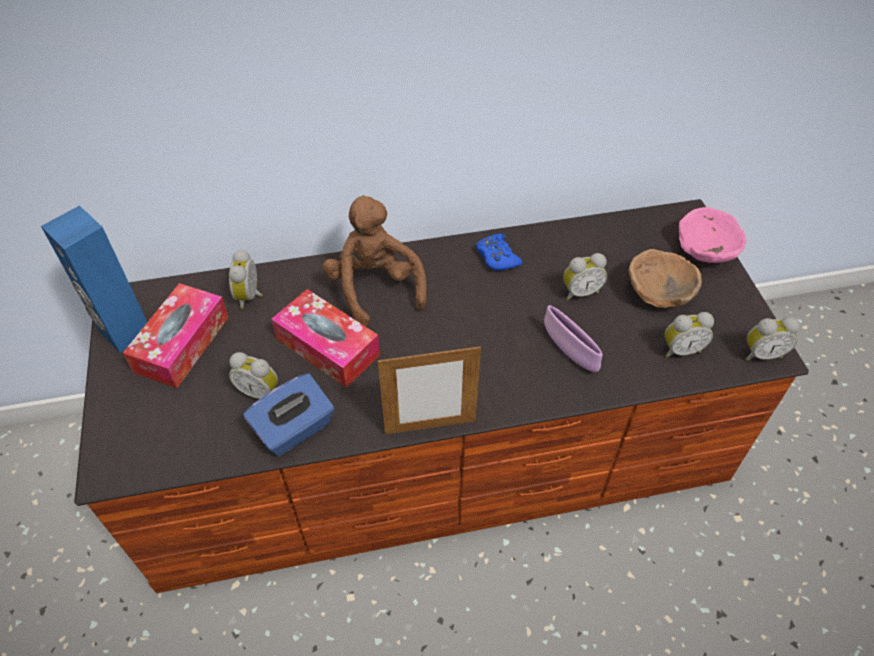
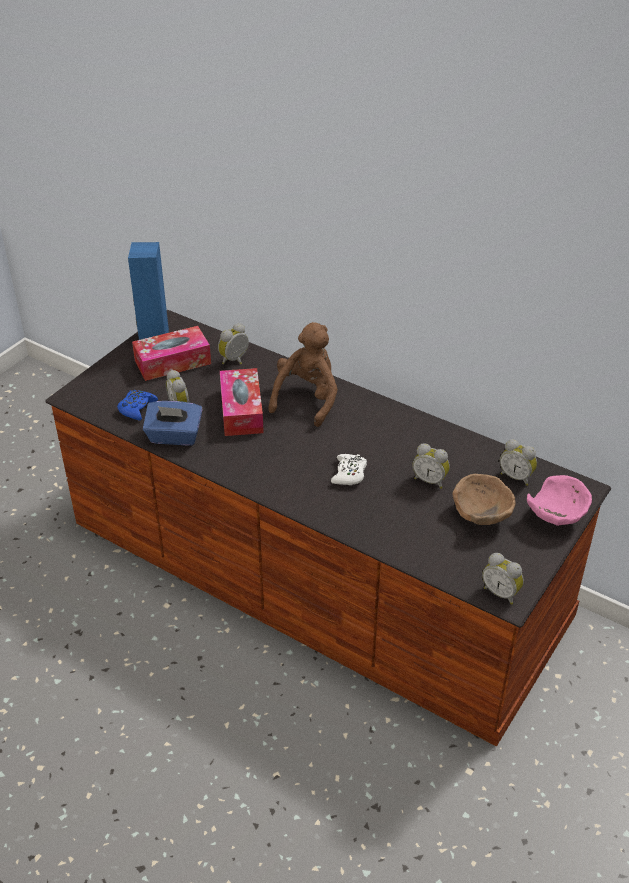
camera: 45 degrees right, 10 degrees down
picture frame [378,345,481,434] -> none
blue game controller [476,234,523,271] -> blue game controller moved to [117,390,158,421]
purple bowl [544,305,602,372] -> none
alarm clock [664,312,714,358] -> alarm clock moved to [500,439,537,486]
none -> white game controller [331,454,367,485]

